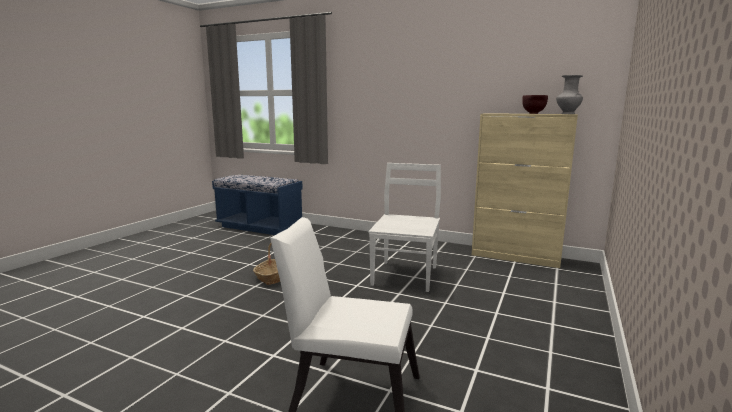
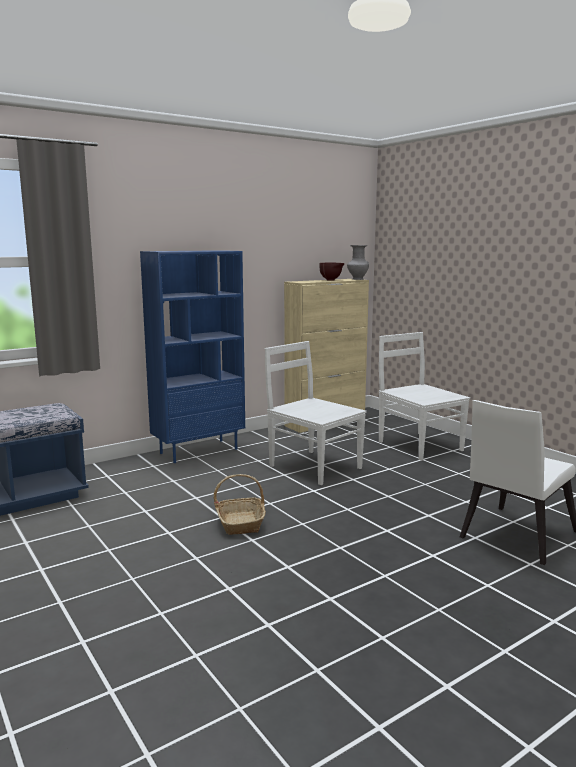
camera: 60 degrees left, 0 degrees up
none -> blue bookcase [140,250,245,463]
none -> white chair [379,332,470,461]

